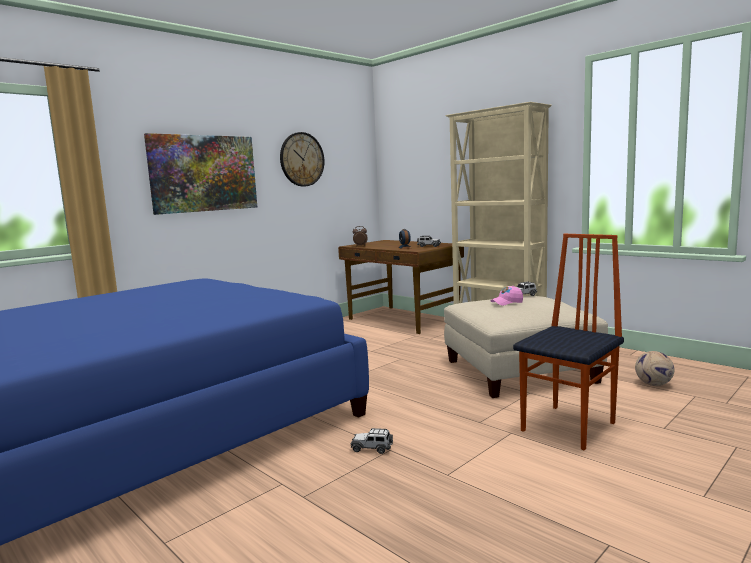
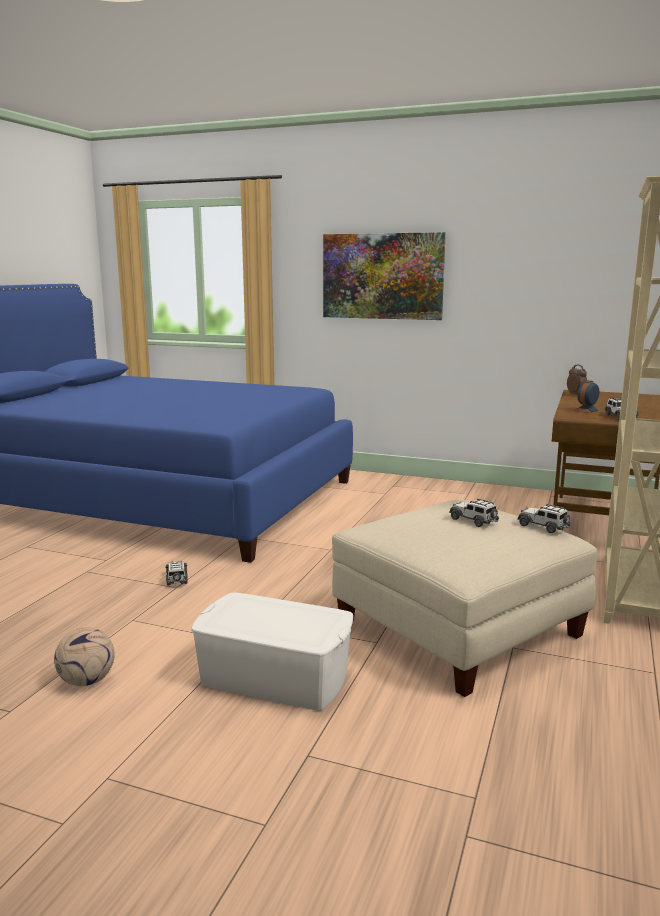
camera: 65 degrees right, 5 degrees up
wall clock [280,132,324,187] -> none
pink cap [490,286,523,306] -> toy car [449,498,499,527]
chair [513,234,624,450] -> white storage box [191,592,353,711]
football [635,351,675,386] -> football moved to [54,627,115,686]

